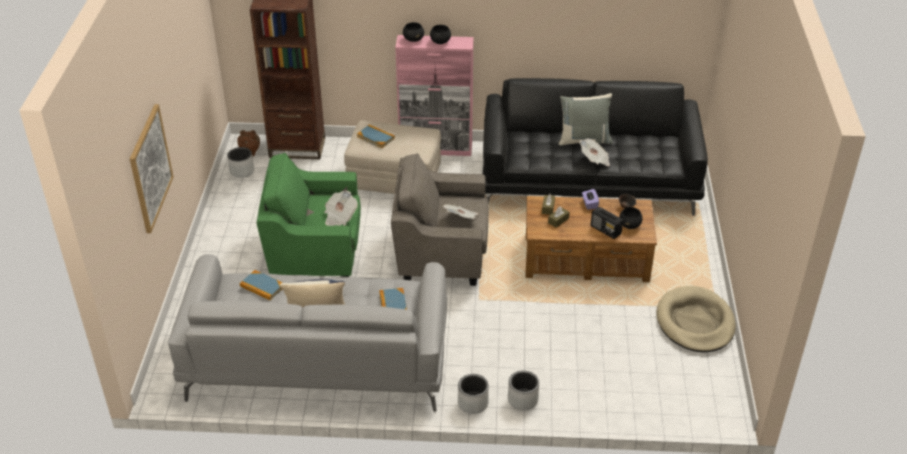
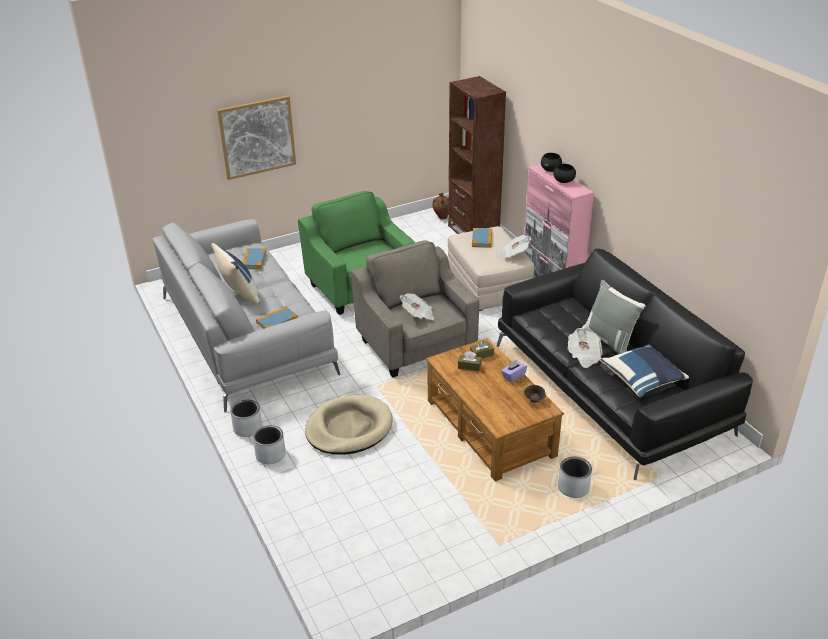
camera: 60 degrees right, 5 degrees down
grey planter [227,147,254,178] -> grey planter moved to [558,457,592,498]
newspaper [324,190,358,226] -> newspaper moved to [497,235,531,259]
radio [591,207,623,239] -> none
black bowl [619,207,643,229] -> none
beige dog bed [656,286,736,353] -> beige dog bed moved to [305,394,393,455]
none -> blue pillow [600,344,689,397]

